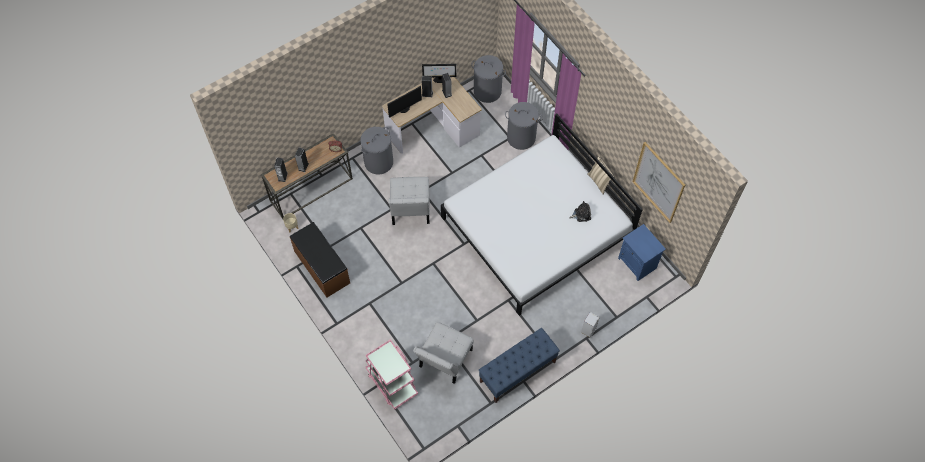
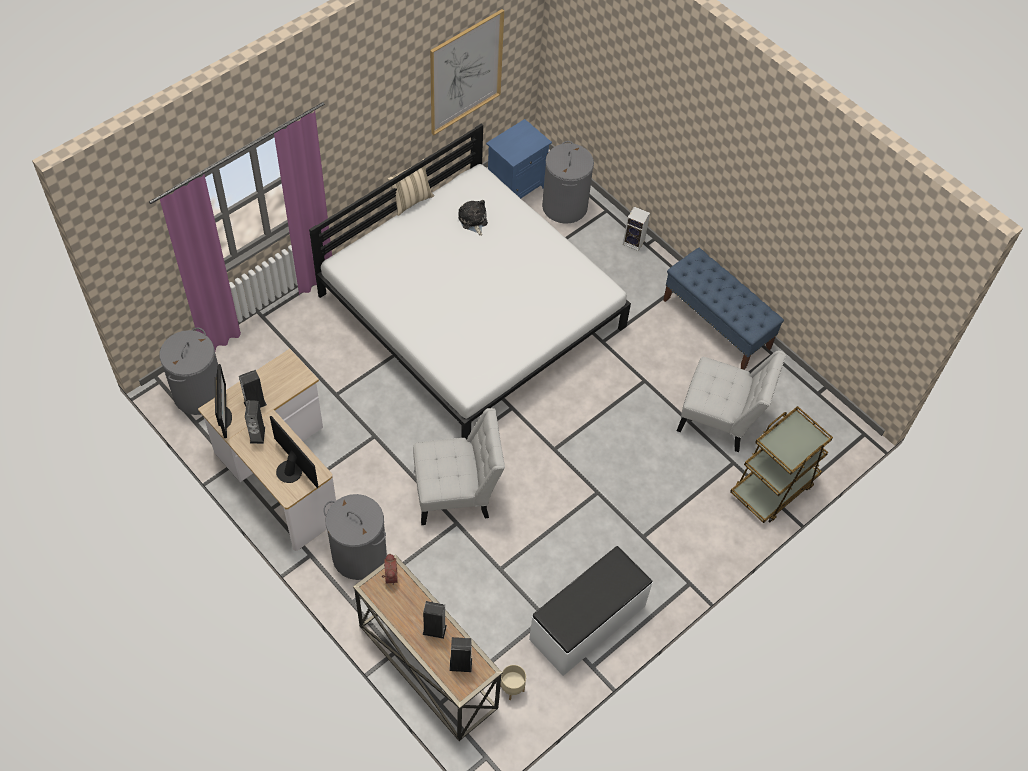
camera: 100 degrees left, 5 degrees down
brown bench [290,222,350,297] -> white bench [529,546,653,676]
pink cart [366,339,418,410] -> brown cart [730,406,833,523]
grey laundry basket [505,102,542,150] -> grey laundry basket moved to [542,141,594,224]

